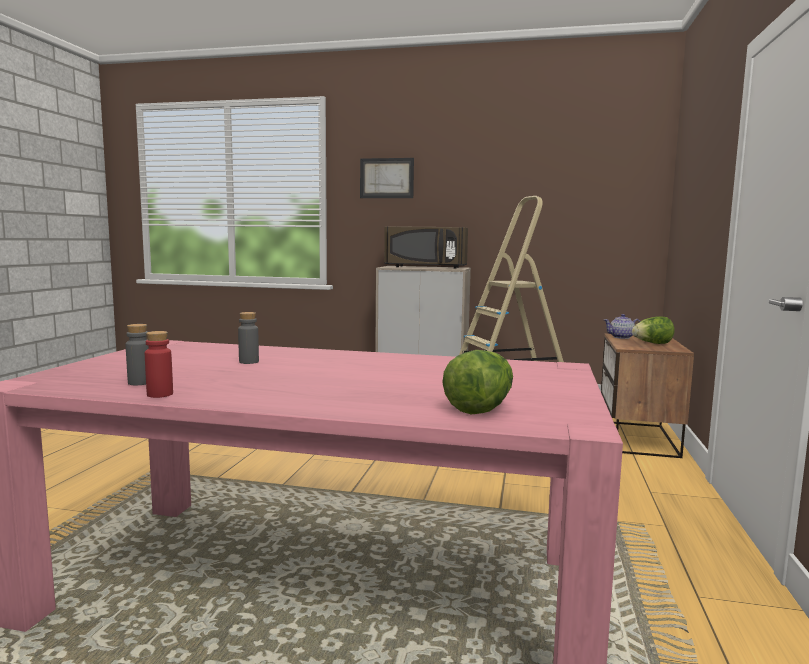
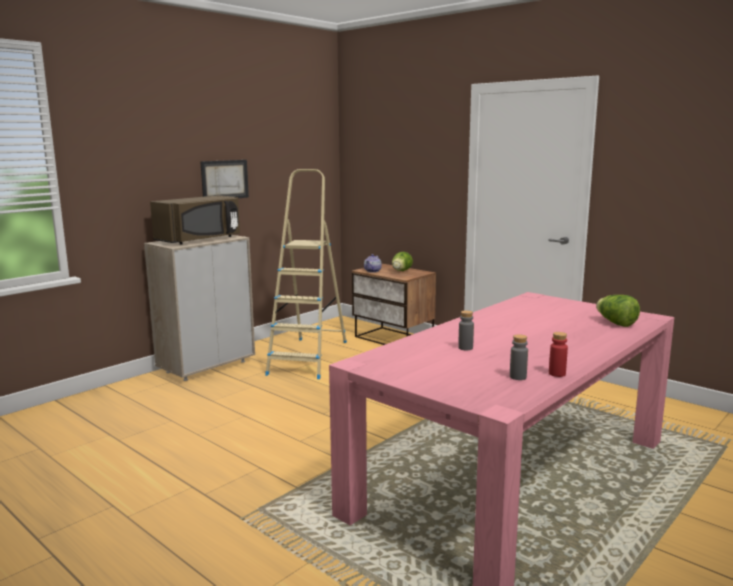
camera: 60 degrees left, 5 degrees up
picture [360,158,414,198] -> picture moved to [200,160,249,198]

